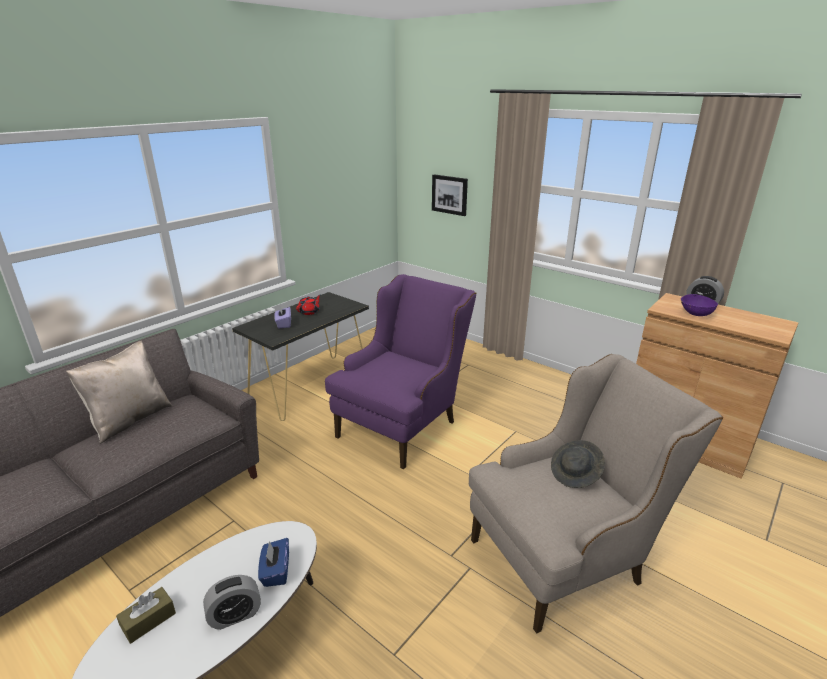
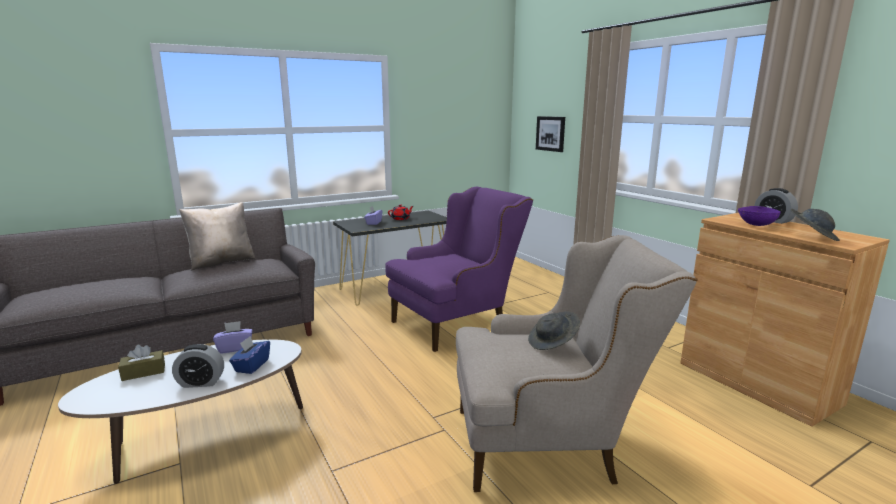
camera: 20 degrees right, 10 degrees down
none -> purple tissue box [213,321,252,354]
none -> grey hat [791,209,840,241]

